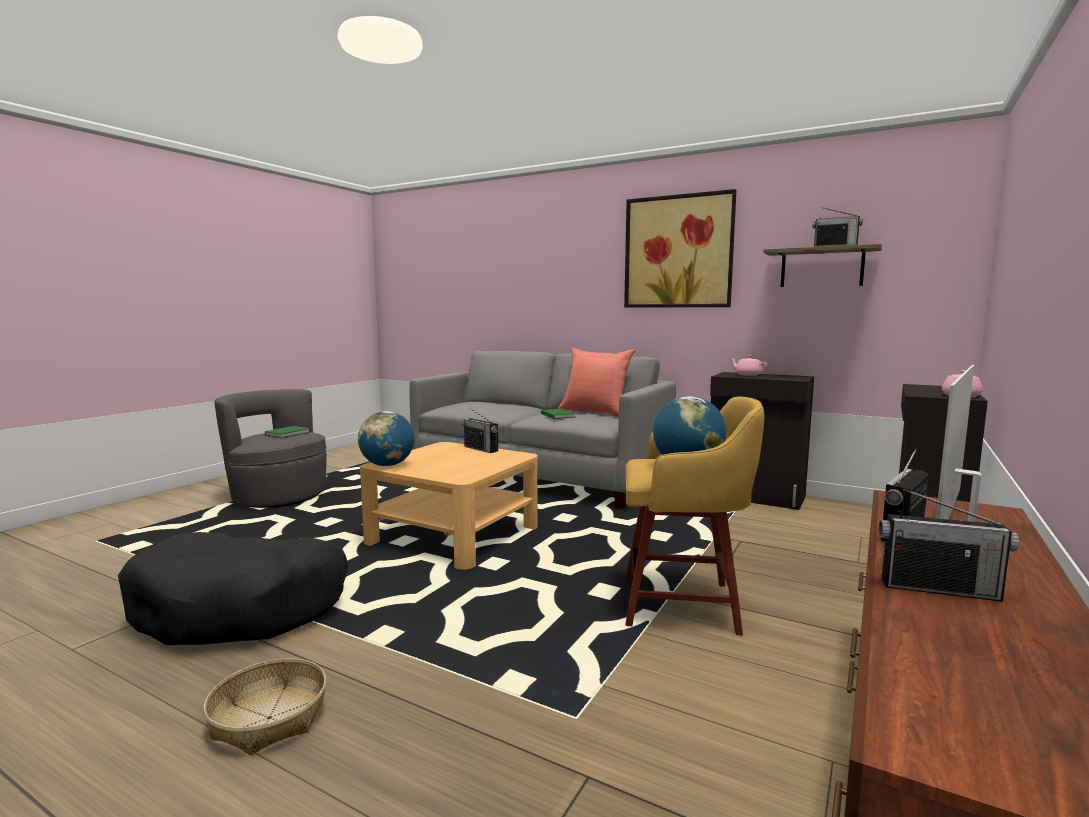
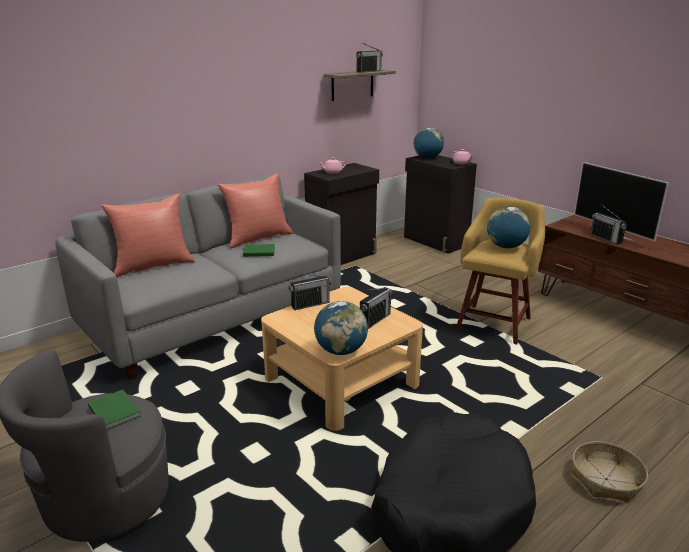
camera: 70 degrees left, 15 degrees up
picture [624,189,736,307] -> none
radio [879,489,1019,602] -> radio moved to [360,287,392,329]
none -> red pillow [101,193,195,277]
none -> globe [414,128,444,159]

